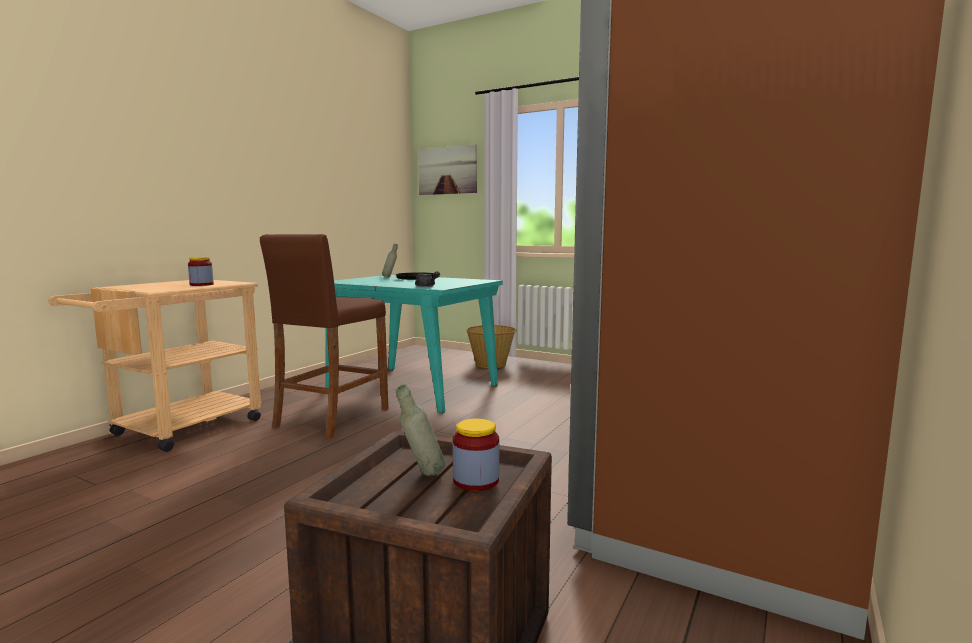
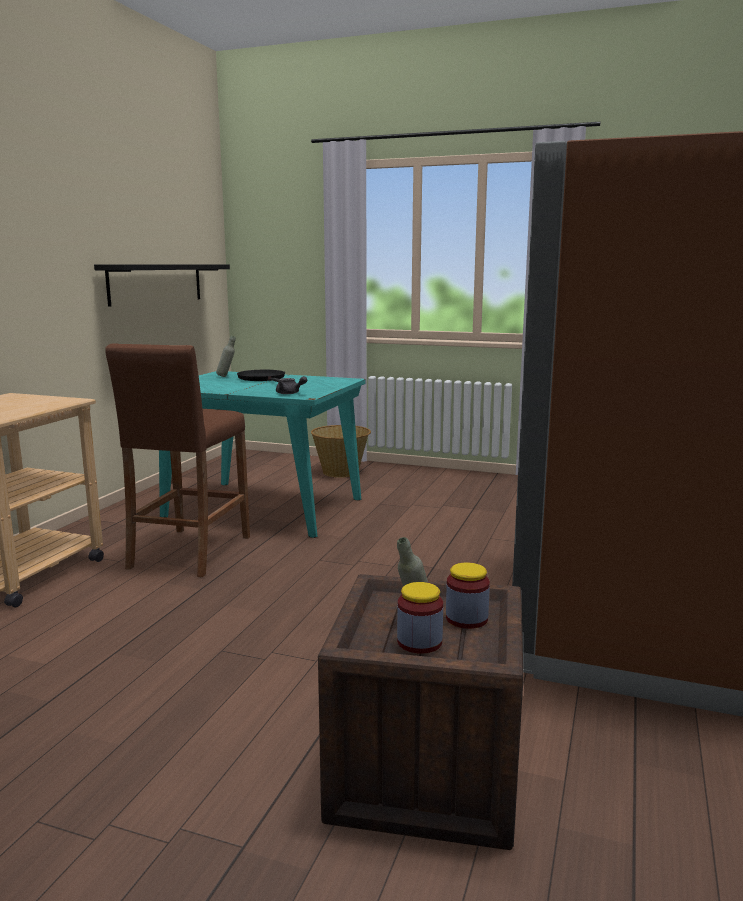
camera: 10 degrees left, 5 degrees up
jar [188,257,214,286] -> jar moved to [397,582,443,654]
picture [418,144,477,195] -> none
none -> black shelf [94,264,230,307]

